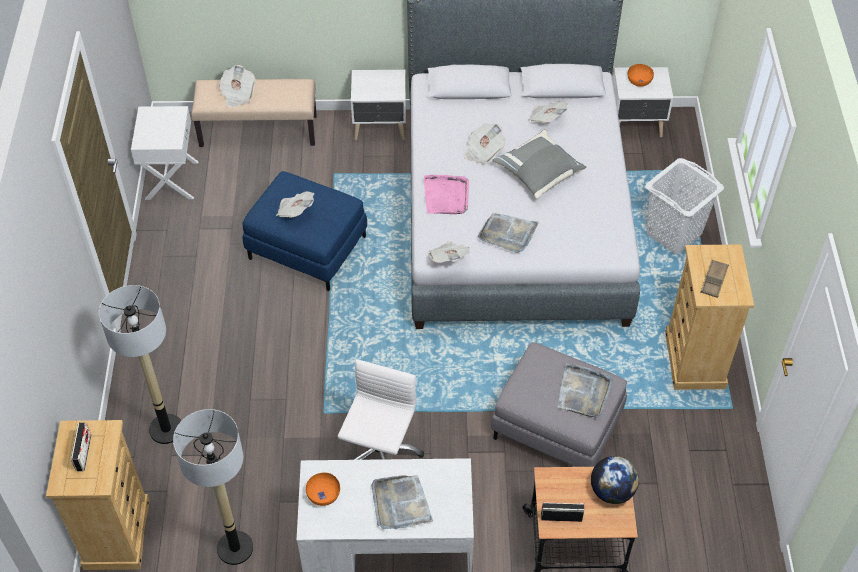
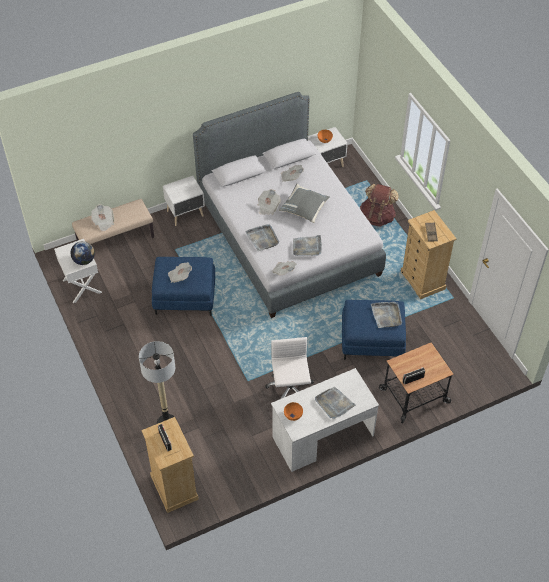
camera: 25 degrees left, 0 degrees up
floor lamp [173,409,253,565] -> none
pink tray [424,175,469,214] -> grey tray [245,224,279,251]
grey ottoman [491,342,627,467] -> blue ottoman [342,300,406,360]
globe [591,456,639,504] -> globe moved to [71,241,95,265]
white laundry basket [645,158,724,254] -> brown backpack [360,184,399,227]

